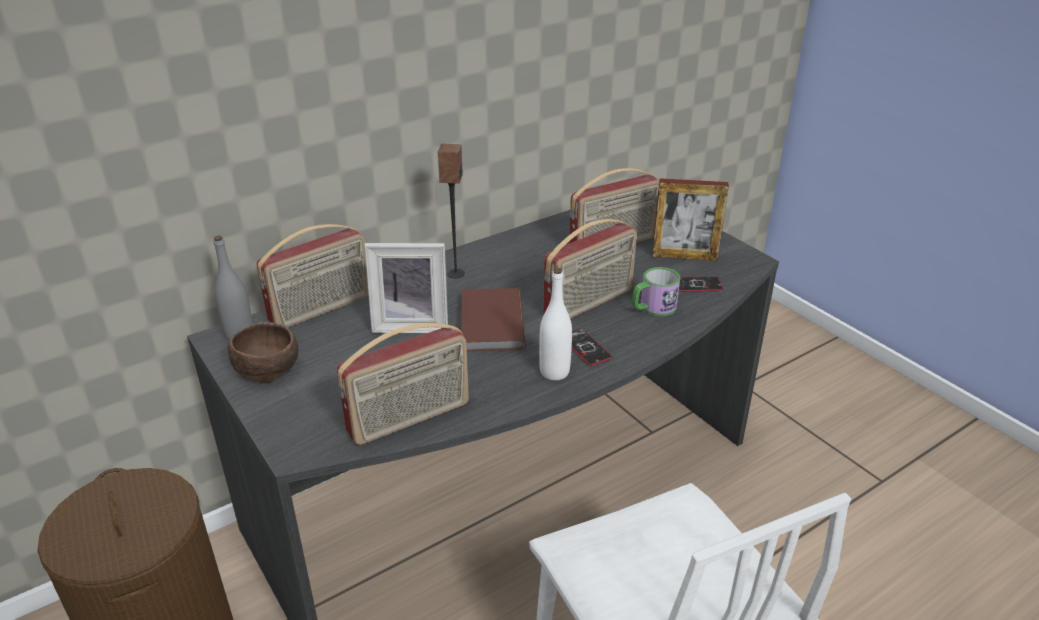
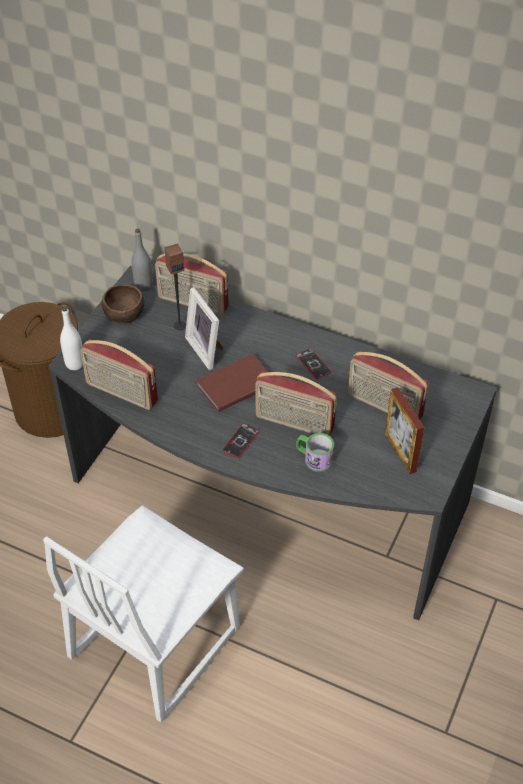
camera: 60 degrees right, 15 degrees up
speaker [438,144,465,279] -> speaker moved to [164,244,186,330]
white bottle [539,268,572,380] -> white bottle moved to [60,307,83,370]
phone [679,277,724,292] -> phone moved to [296,348,331,379]

